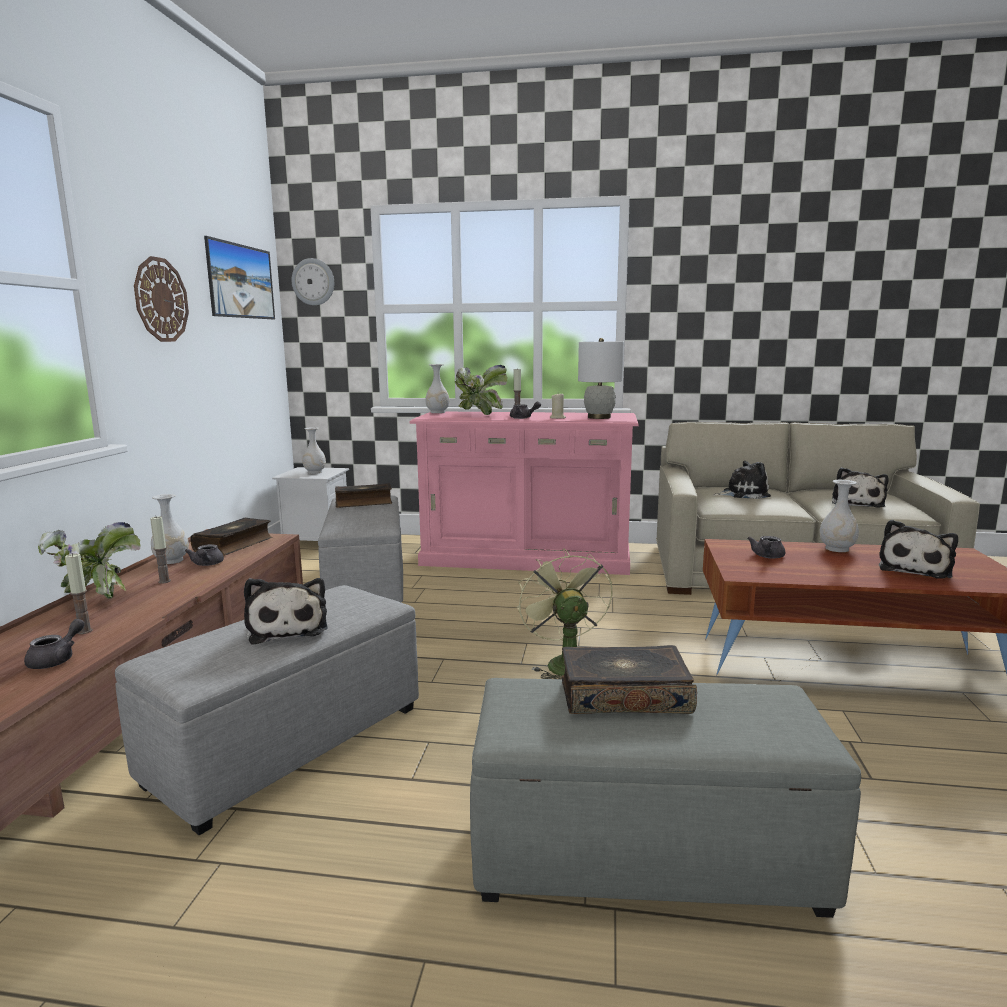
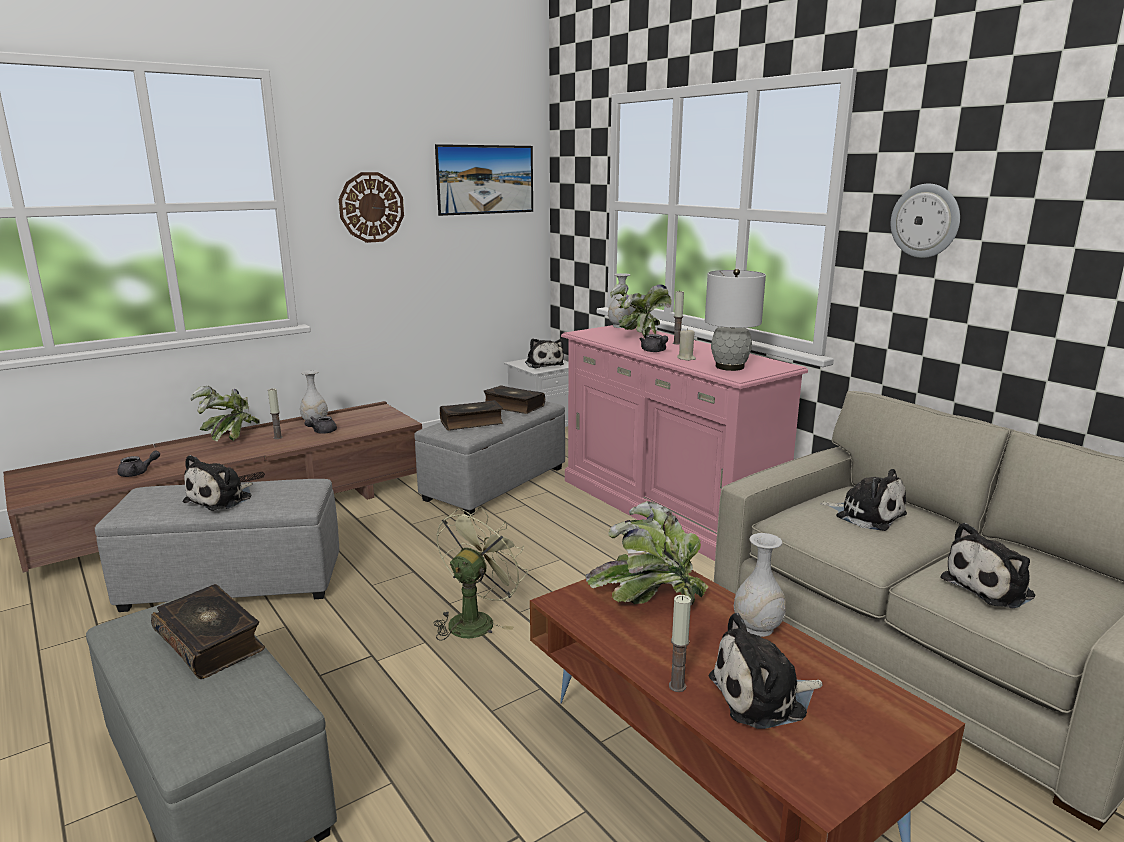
camera: 45 degrees right, 5 degrees up
candle [65,553,93,634] -> candle moved to [669,595,691,692]
book [190,518,272,556] -> book moved to [440,400,503,431]
wall clock [292,258,334,305] -> wall clock moved to [891,184,960,258]
white vase [302,427,326,474] -> plush toy [525,338,564,368]
grey teapot [747,536,785,558] -> potted plant [586,501,708,605]

